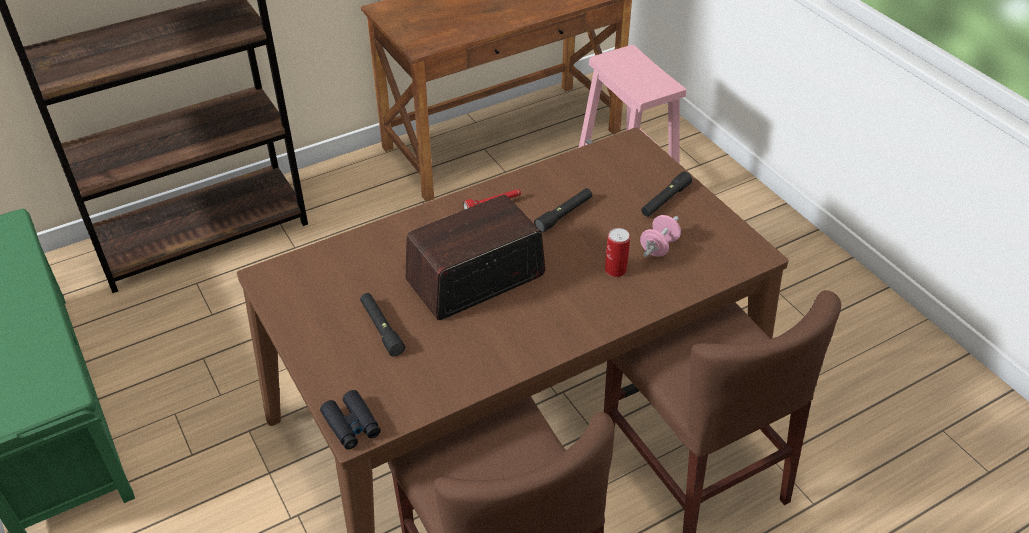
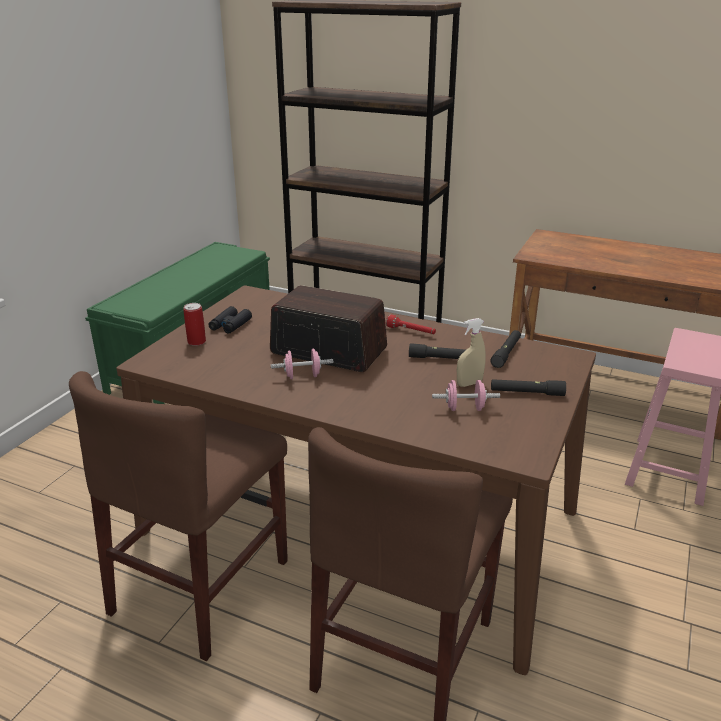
camera: 55 degrees right, 15 degrees down
black binoculars [320,390,381,449] -> black binoculars moved to [209,306,252,333]
black flashlight [360,293,405,357] -> black flashlight moved to [490,330,521,368]
can [605,228,630,277] -> can moved to [183,303,206,346]
none -> pink dumbbell [271,349,333,379]
none -> beige spray bottle [457,318,486,387]

